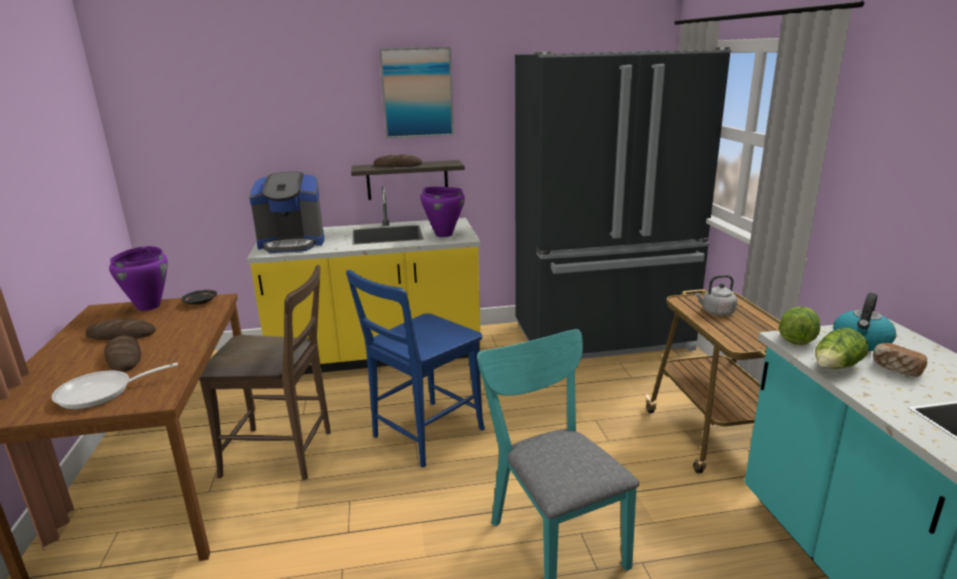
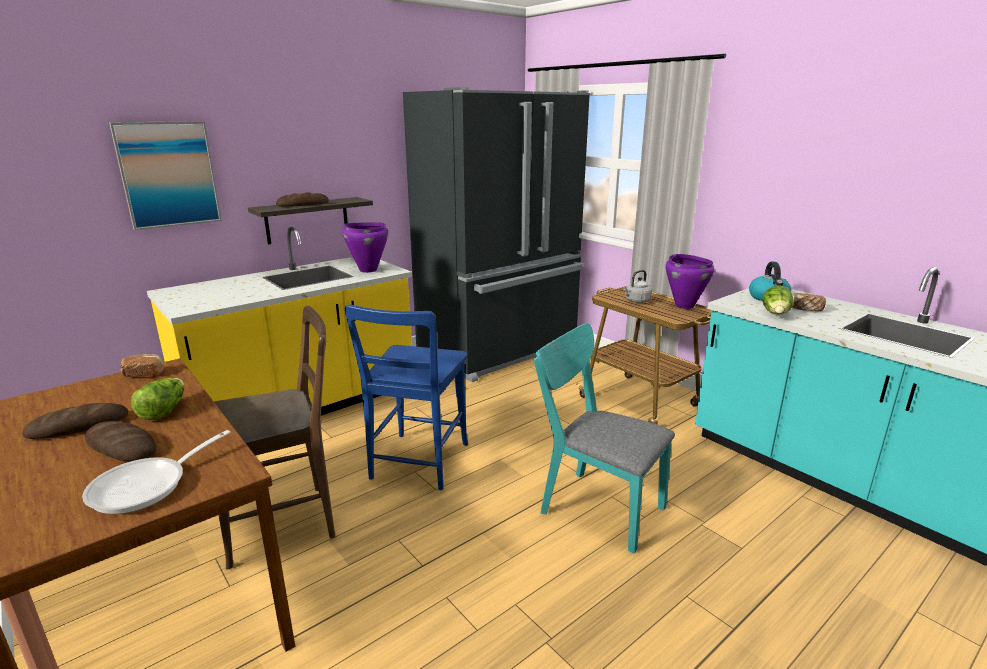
camera: 30 degrees left, 0 degrees up
purple cooking pot [109,246,168,311] -> purple cooking pot moved to [666,254,714,309]
black plate [181,290,217,305] -> bread [121,354,164,377]
coffee machine [249,172,324,253] -> none
picture [379,47,454,139] -> picture moved to [109,121,222,230]
lettuce [779,307,820,345] -> lettuce moved to [131,378,184,420]

